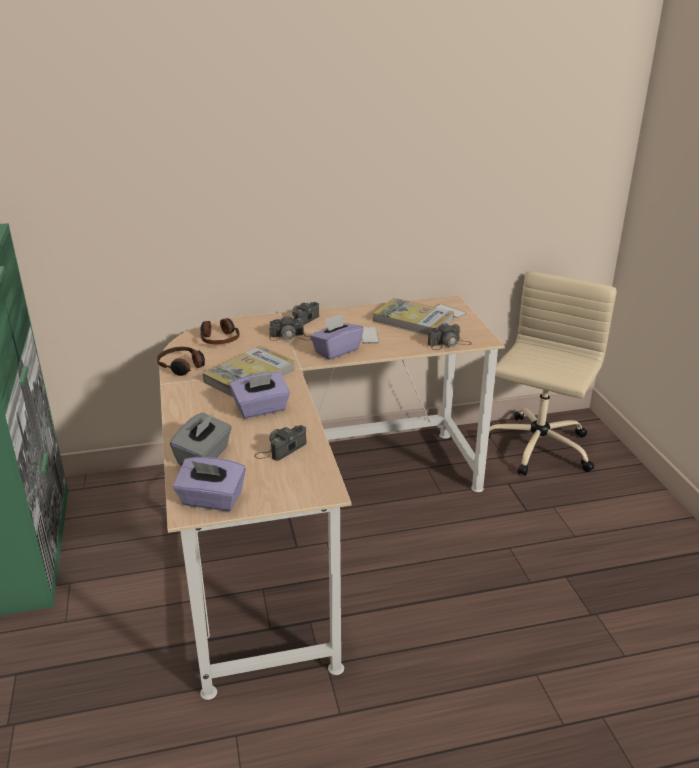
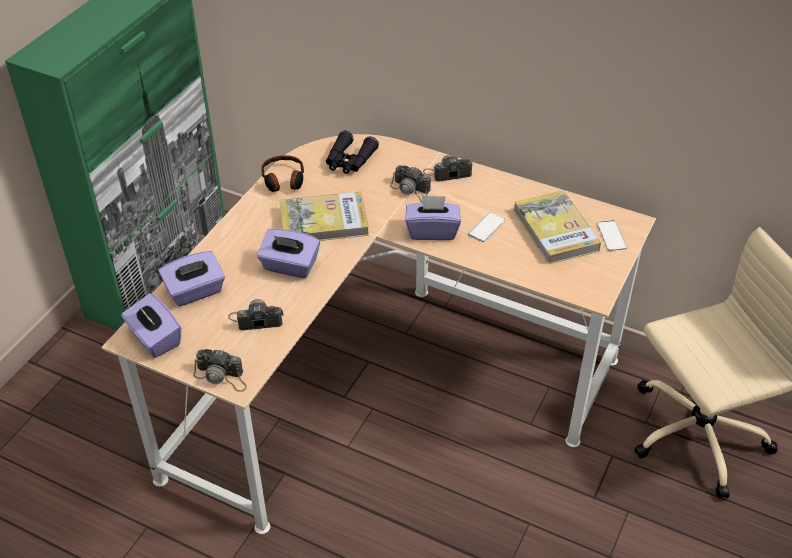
camera: 40 degrees right, 15 degrees up
grey tissue box [170,413,232,466] -> purple tissue box [159,251,225,306]
headphones [200,318,240,344] -> black binoculars [326,131,379,174]
camera [428,323,472,350] -> camera moved to [193,349,247,392]

